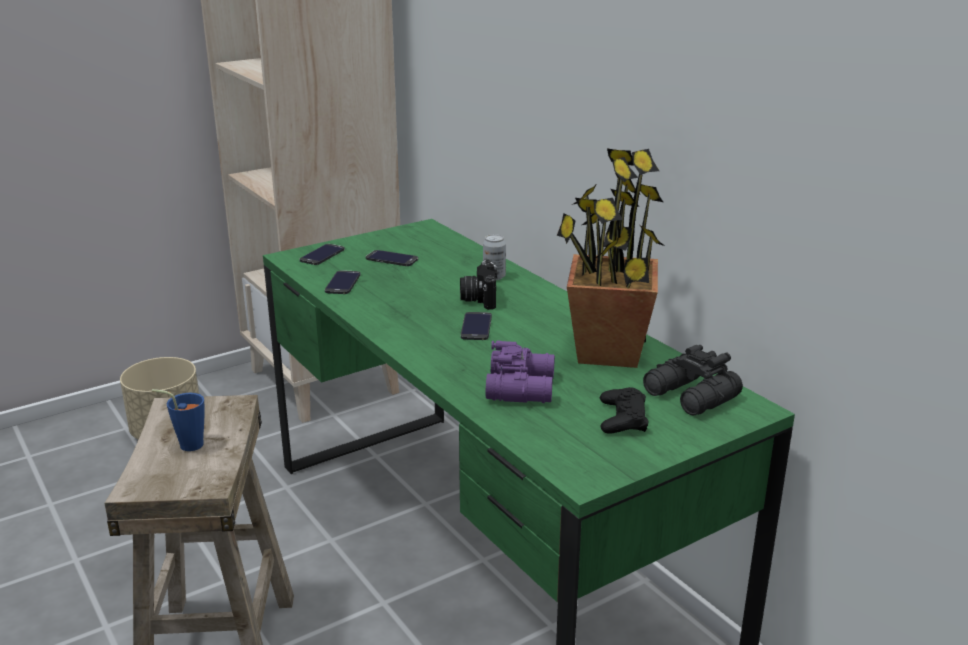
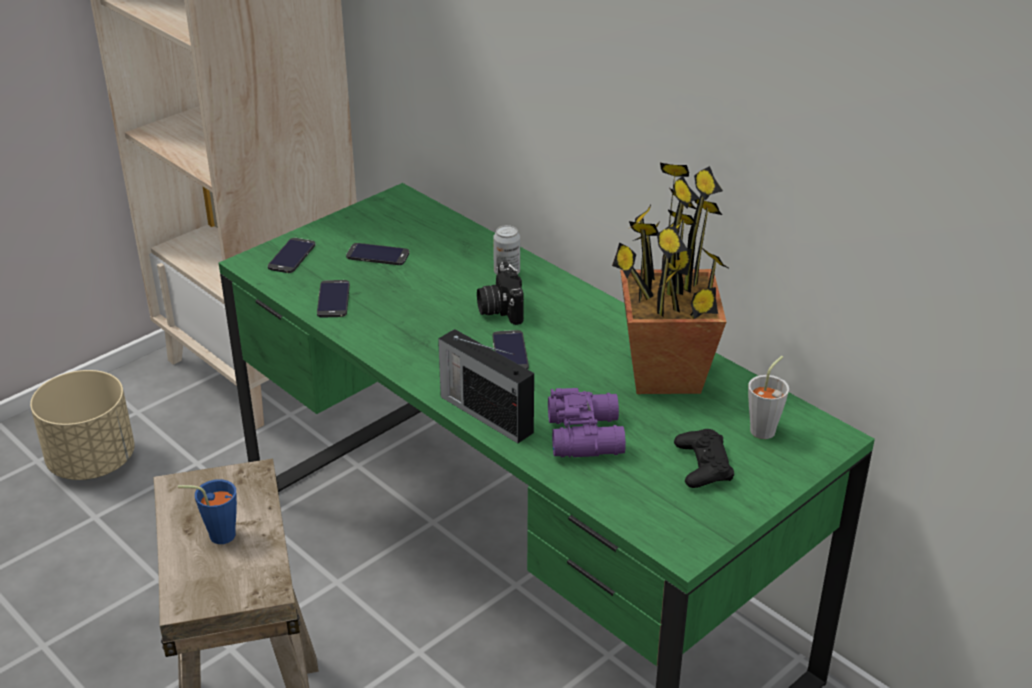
camera: 10 degrees left, 10 degrees up
black binoculars [643,345,743,415] -> grey cup [748,356,789,439]
none -> radio [438,329,534,443]

